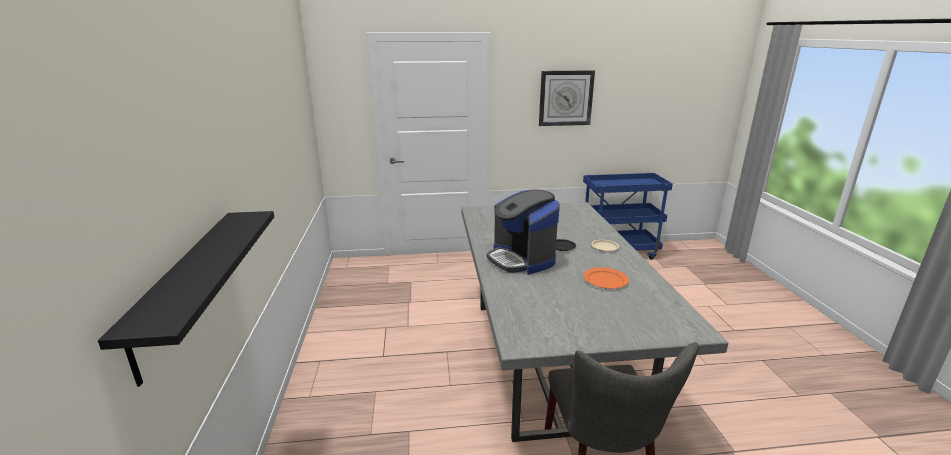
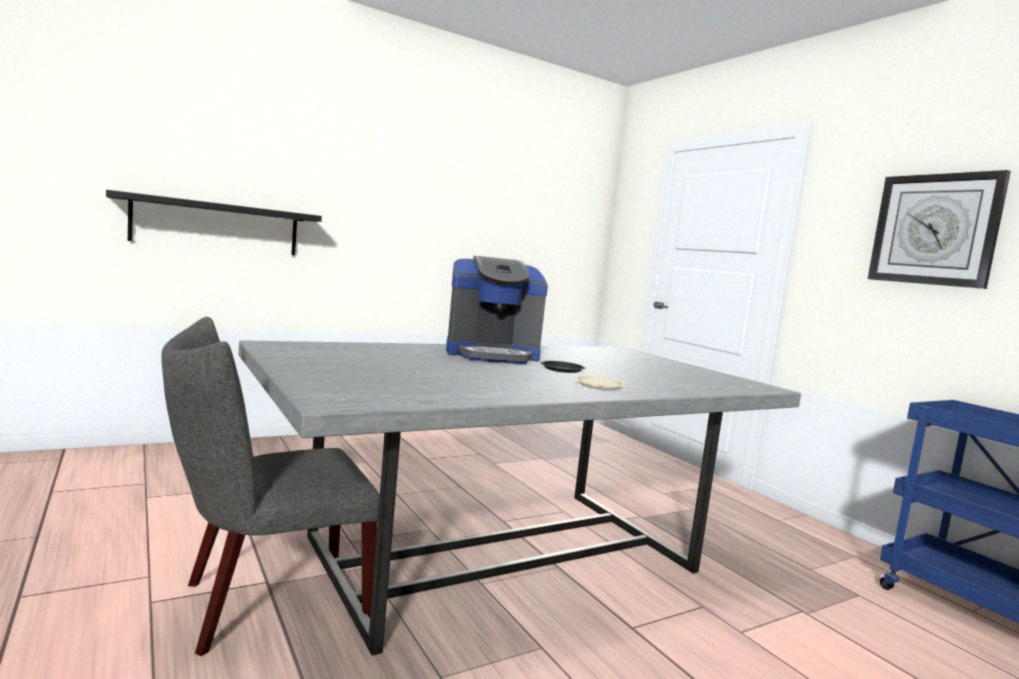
camera: 65 degrees right, 15 degrees down
coffee machine [487,189,560,274] -> coffee machine turned 135 degrees counterclockwise [446,256,548,364]
orange plate [584,267,629,289] -> none

